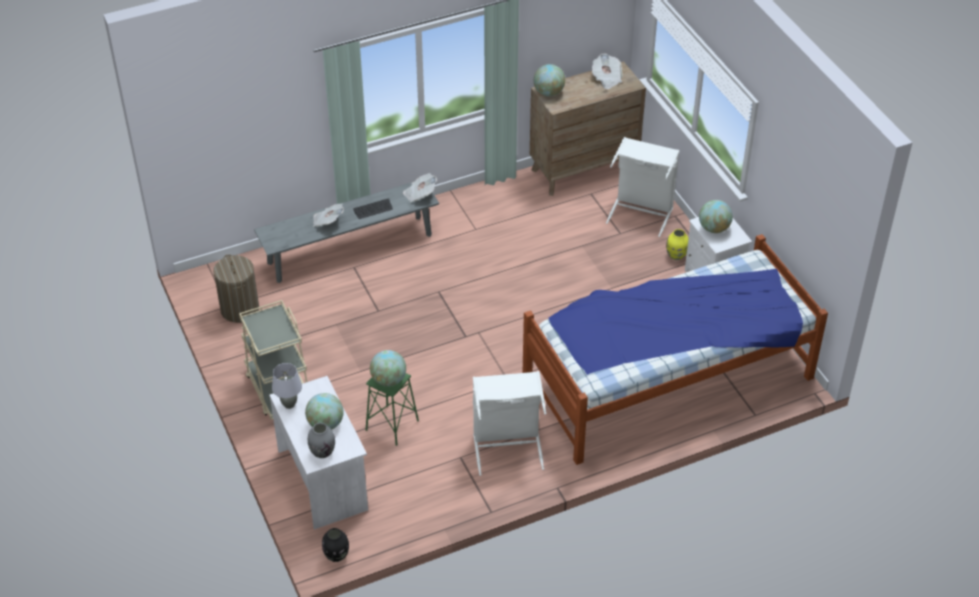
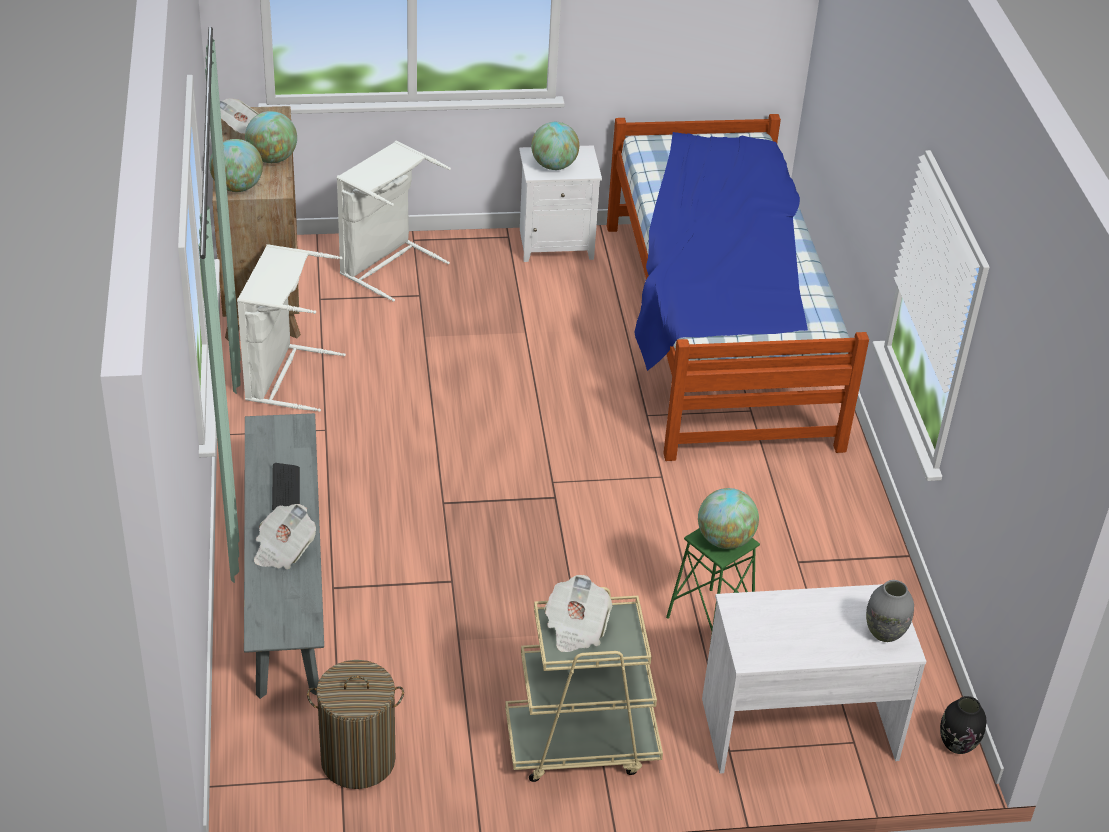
camera: 75 degrees left, 5 degrees down
grey table lamp [272,363,302,409] -> none
globe [305,393,344,429] -> globe moved to [245,111,297,163]
newspaper [403,173,437,202] -> newspaper moved to [544,575,612,652]
white laundry basket [473,371,546,476] -> white laundry basket moved to [237,244,346,412]
yellow vase [666,229,689,260] -> none

